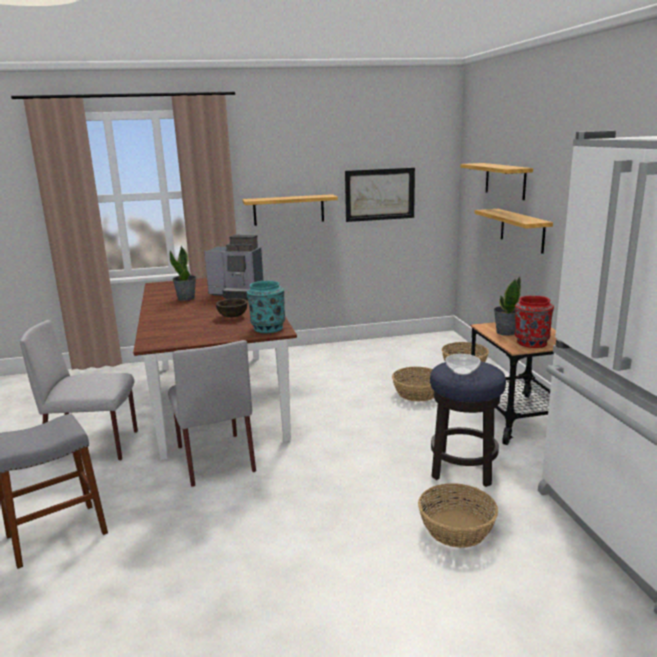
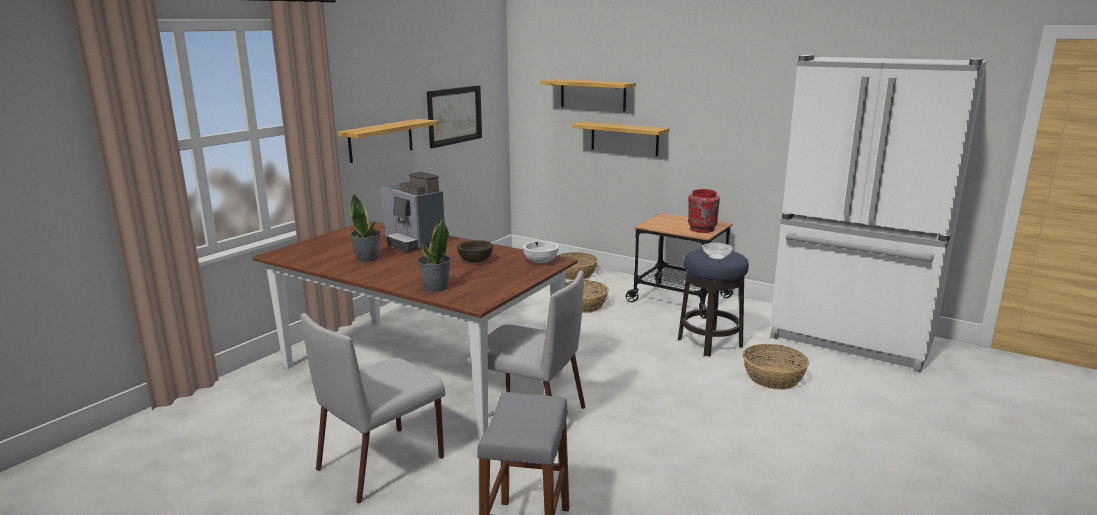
camera: 45 degrees left, 0 degrees up
coffee machine [204,235,263,300] -> coffee machine turned 75 degrees clockwise [381,172,444,252]
turquoise vase [247,281,285,333] -> white bowl [523,241,559,263]
potted plant [494,277,521,336] -> potted plant moved to [417,216,451,292]

